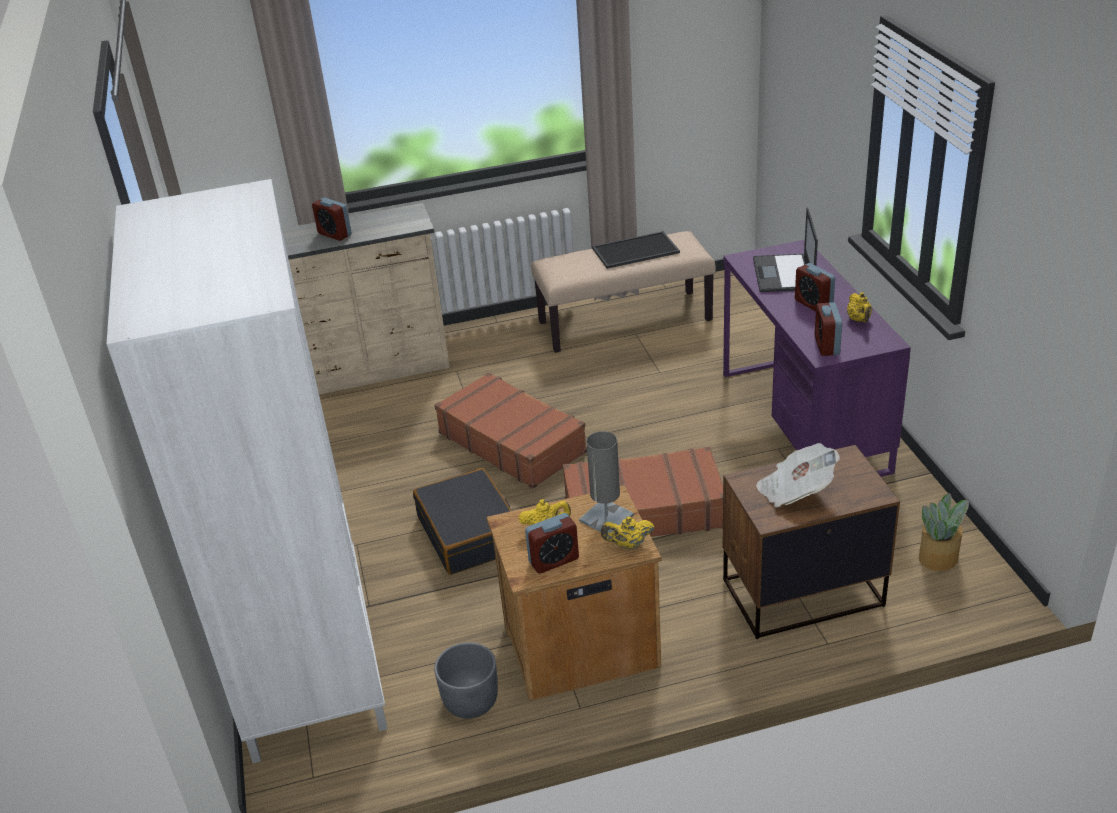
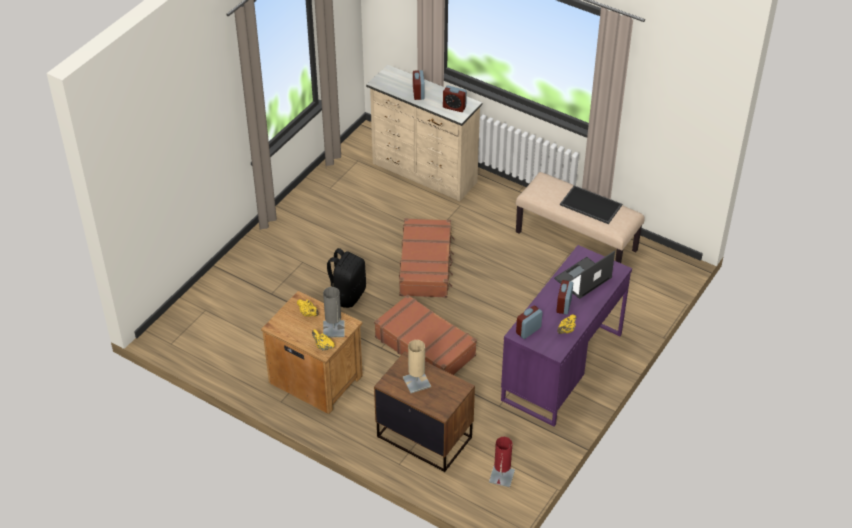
camera: 45 degrees right, 10 degrees up
white wardrobe [107,179,387,763] -> none
black suitcase [413,468,511,575] -> black backpack [327,248,366,308]
grey planter [434,642,498,718] -> none
alarm clock [525,513,579,574] -> alarm clock moved to [443,86,467,112]
newspaper [756,443,840,508] -> beige table lamp [403,340,431,393]
potted plant [919,493,969,571] -> red table lamp [489,437,515,487]

